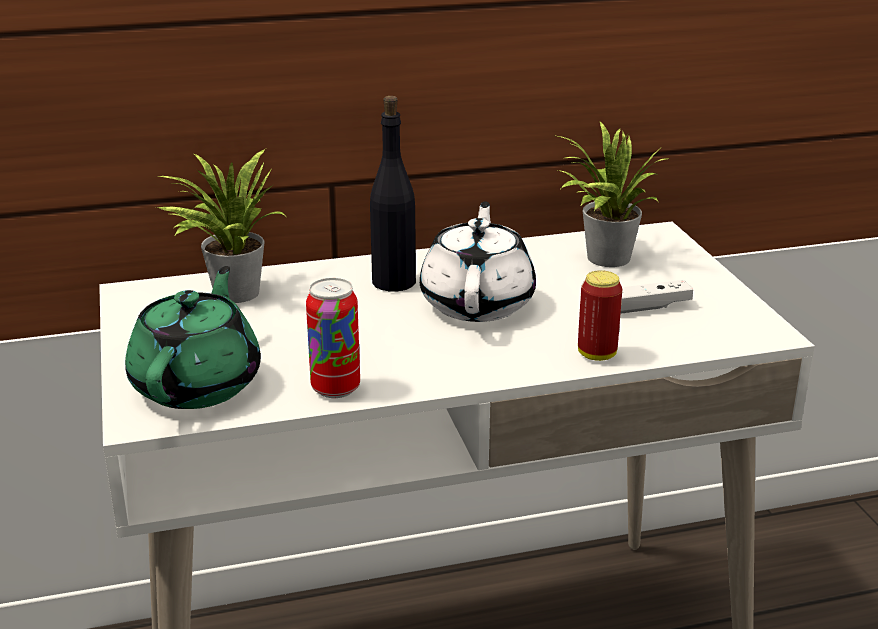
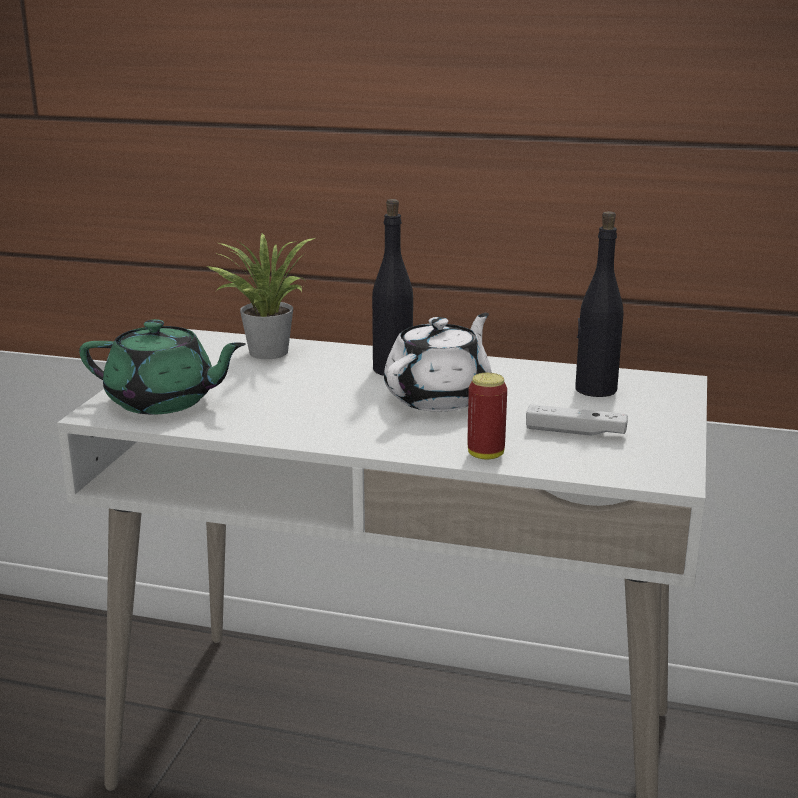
camera: 30 degrees right, 5 degrees down
green teapot [125,266,261,409] -> green teapot turned 60 degrees clockwise [79,319,246,414]
can [306,278,360,398] -> none
potted plant [557,122,665,267] -> black bottle [575,211,623,397]

